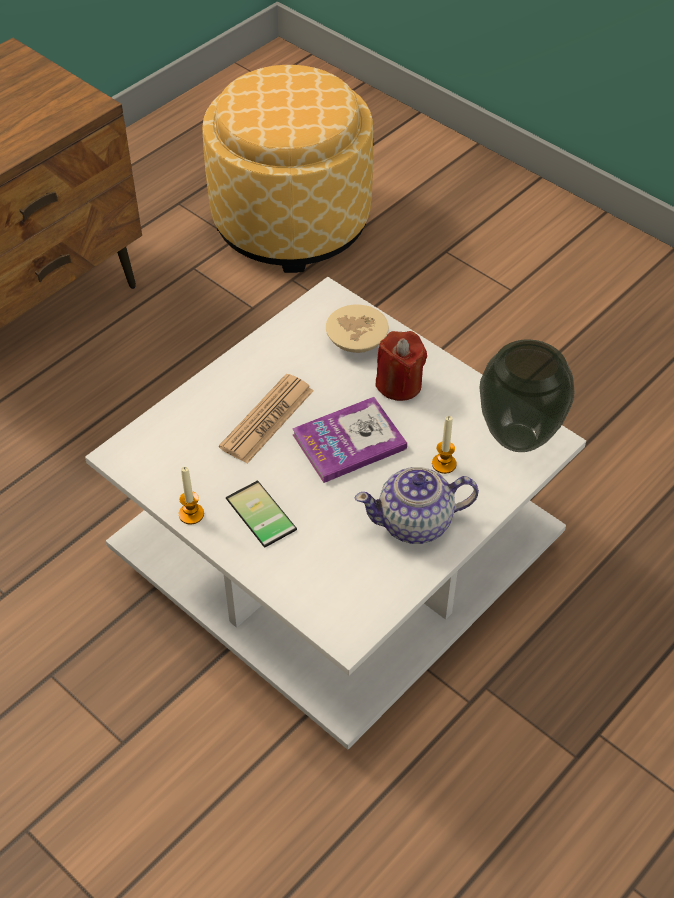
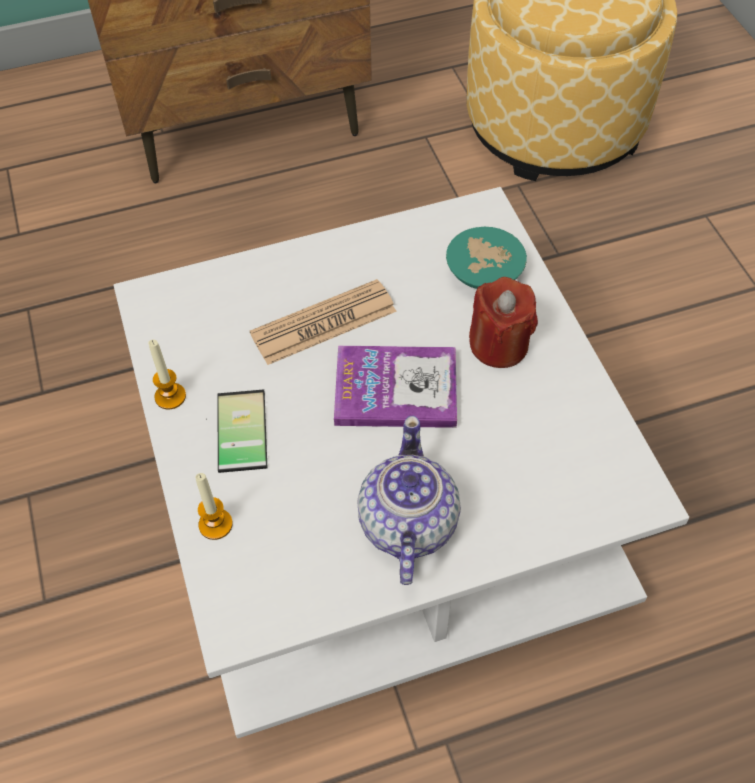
camera: 30 degrees right, 5 degrees up
beige bowl [326,304,389,353] -> turquoise bowl [446,227,527,289]
teapot [355,467,479,544] -> teapot turned 75 degrees clockwise [357,416,461,585]
candle [432,416,457,474] -> candle moved to [195,473,233,540]
vase [479,339,574,452] -> none

